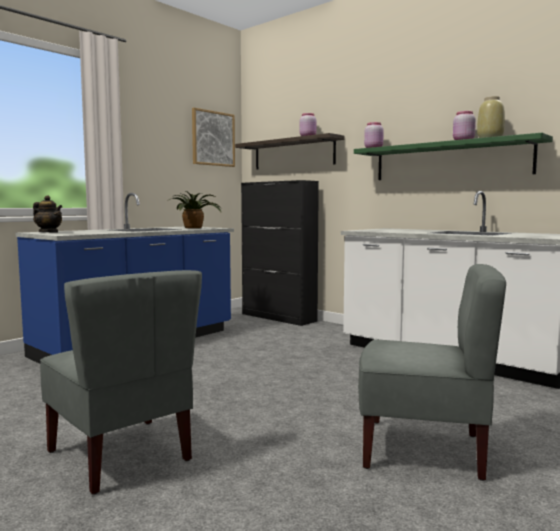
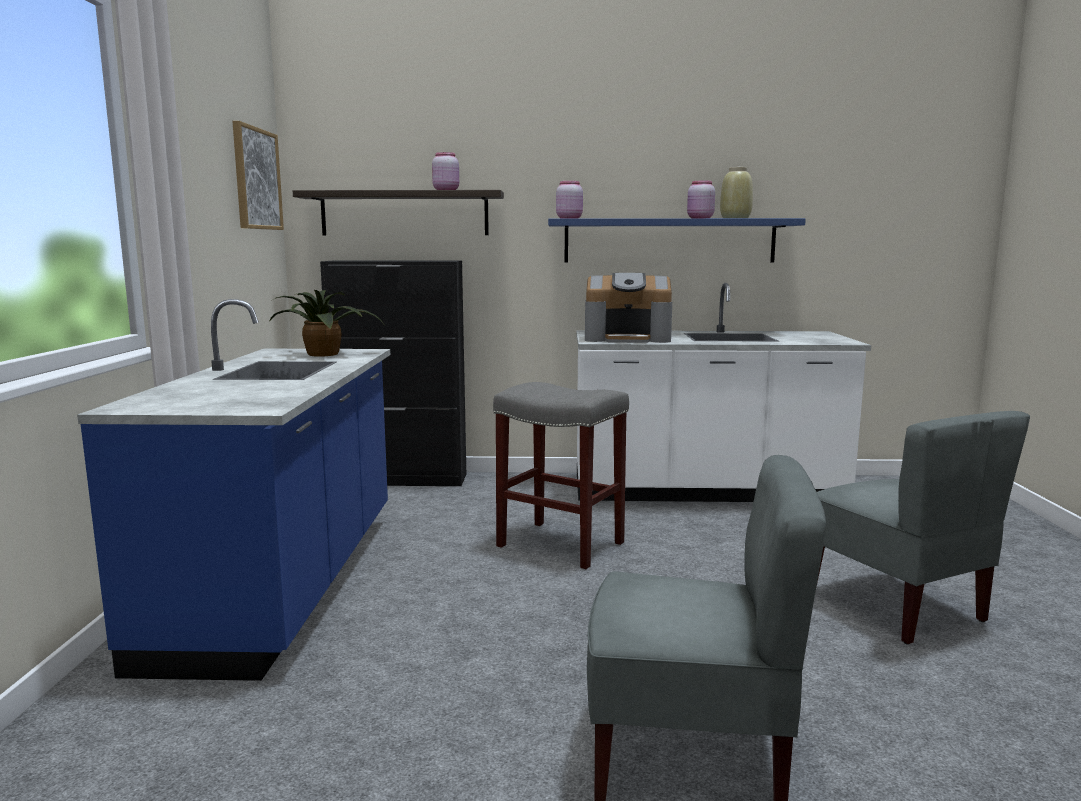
camera: 40 degrees left, 5 degrees up
teapot [33,195,62,233] -> none
green shelf [354,133,553,180] -> blue shelf [548,218,806,263]
grey chair [358,264,506,481] -> grey chair turned 90 degrees clockwise [816,411,1030,645]
none -> grey stool [493,382,629,569]
none -> coffee machine [585,273,672,343]

